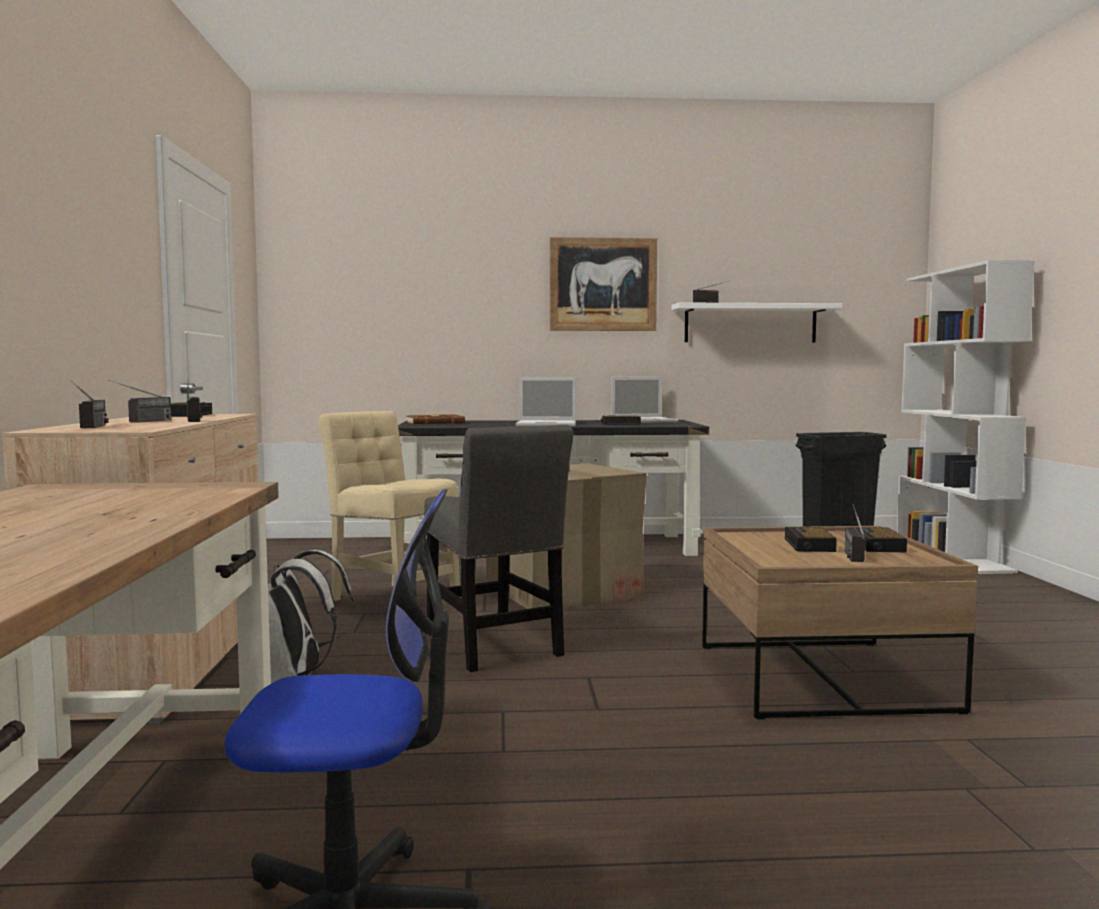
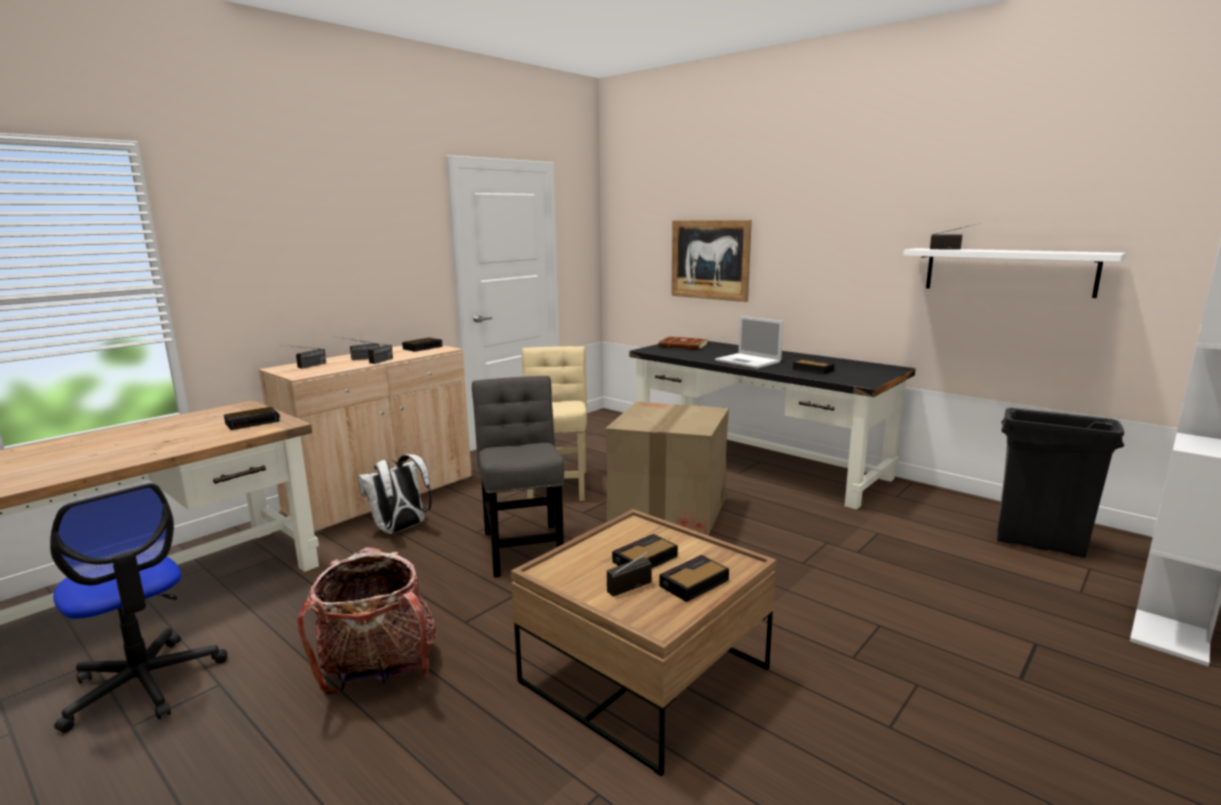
camera: 45 degrees right, 10 degrees up
grey chair [424,425,574,672] -> grey chair turned 150 degrees clockwise [472,376,564,577]
picture [550,237,657,331] -> picture moved to [671,220,752,302]
laptop [611,377,678,423] -> none
none -> alarm clock [224,407,280,430]
none -> backpack [298,547,436,695]

